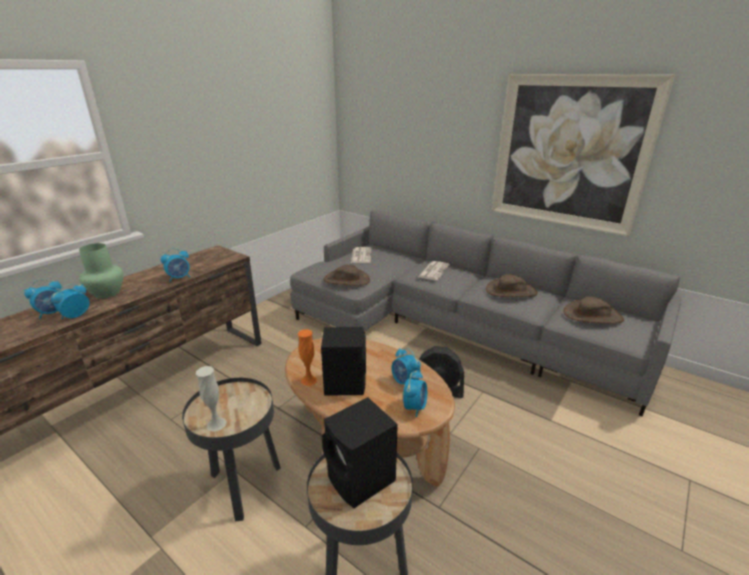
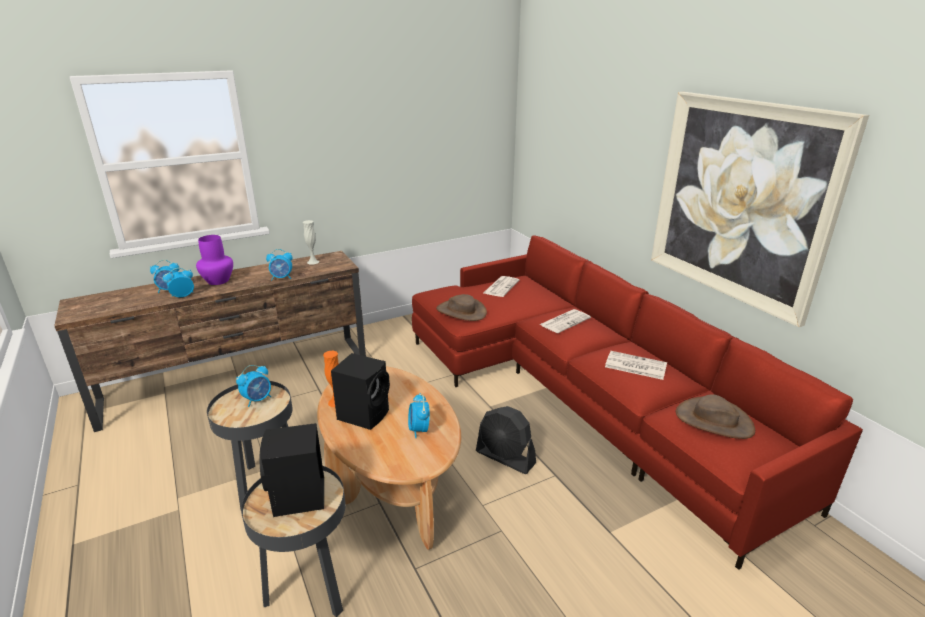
camera: 25 degrees right, 0 degrees up
green vase [79,243,123,299] -> purple vase [196,235,233,285]
white vase [196,366,227,432] -> white vase moved to [303,220,319,265]
grey sofa [290,210,681,416] -> red sofa [412,235,863,570]
alarm clock [403,370,427,417] -> alarm clock moved to [236,365,271,407]
brown hat [486,274,538,297] -> newspaper [605,351,667,380]

